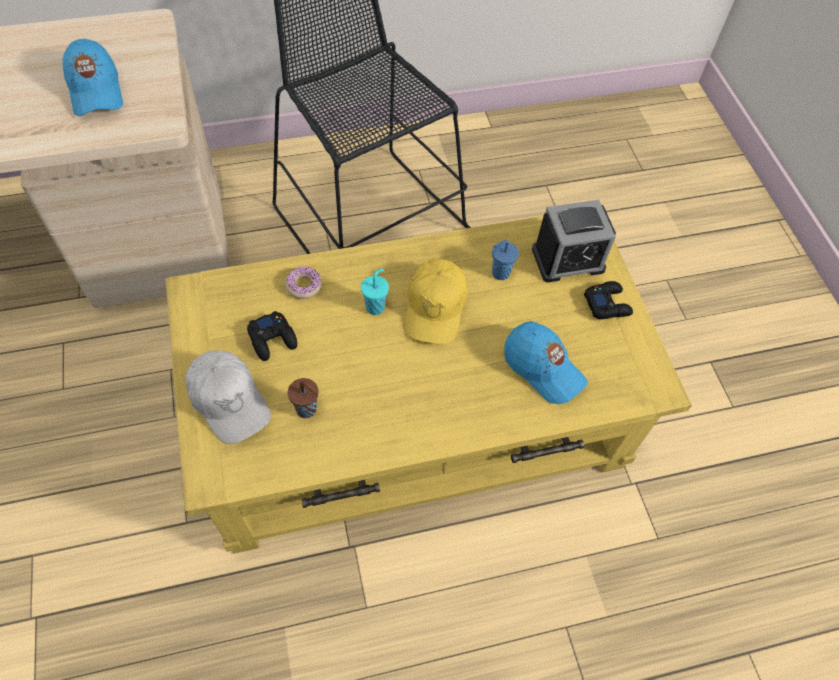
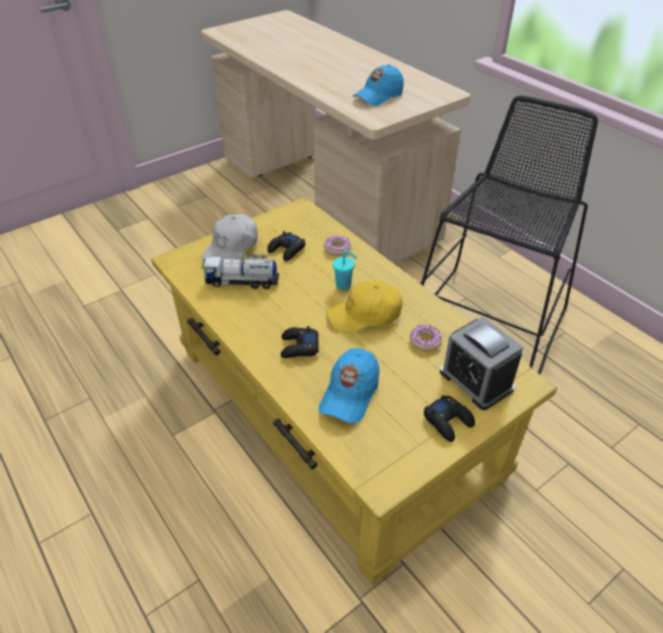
camera: 70 degrees right, 15 degrees down
brown cup [288,378,318,418] -> toy truck [202,254,279,289]
blue cup [492,240,519,280] -> donut [410,325,442,351]
none -> black game controller [281,326,319,358]

